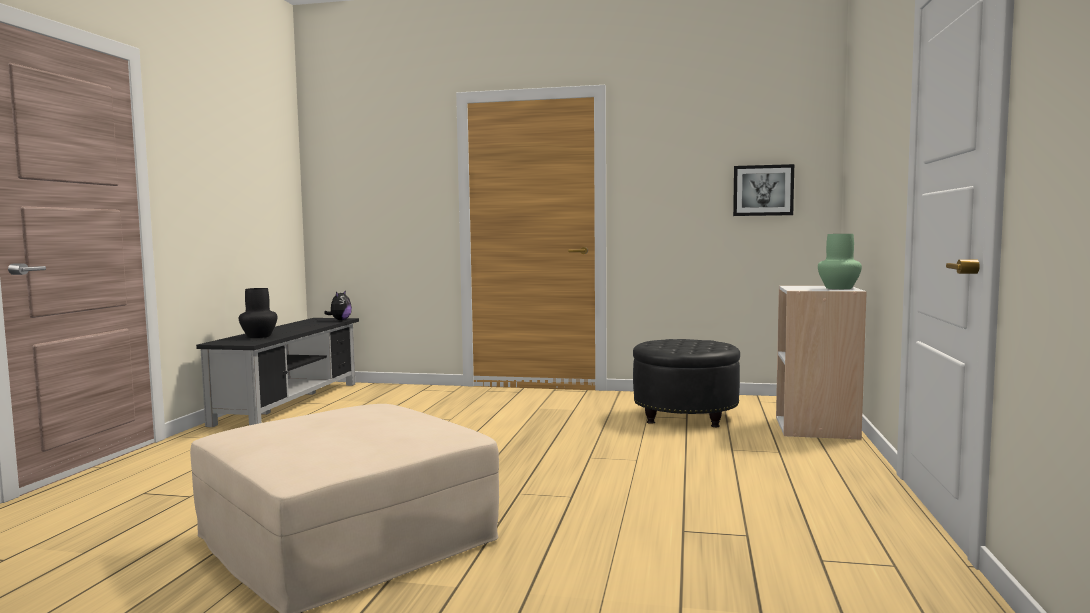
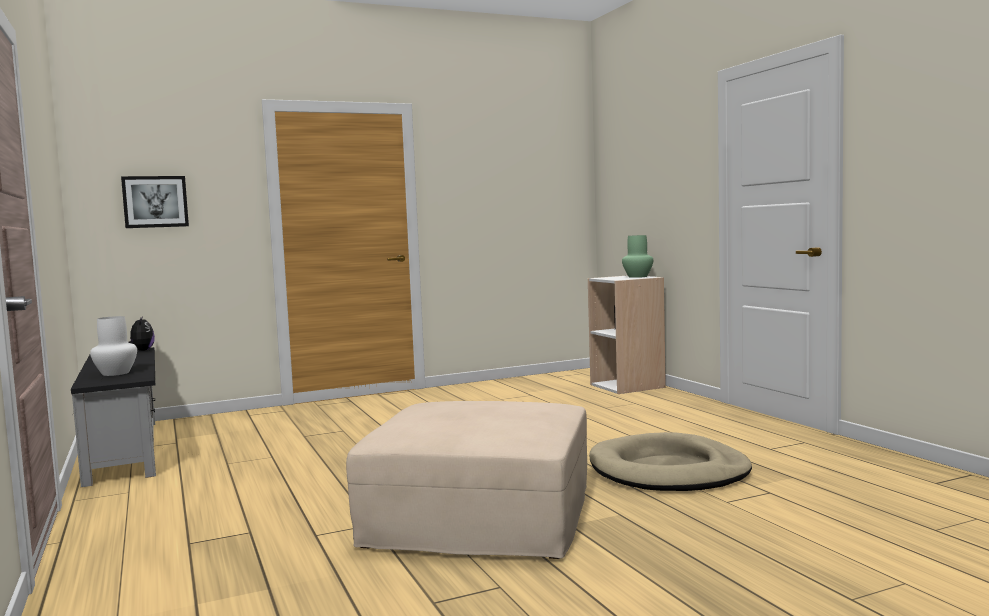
camera: 35 degrees left, 0 degrees up
black vase [239,288,277,338] -> white vase [90,316,137,376]
black ottoman [633,339,740,427] -> none
picture [733,164,794,216] -> picture moved to [121,176,189,228]
none -> beige dog bed [589,432,752,491]

